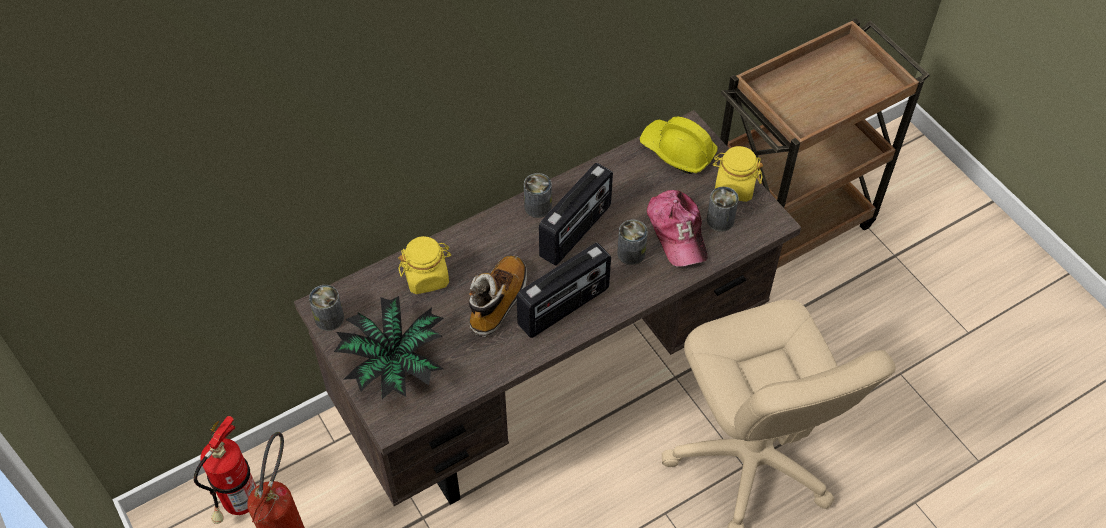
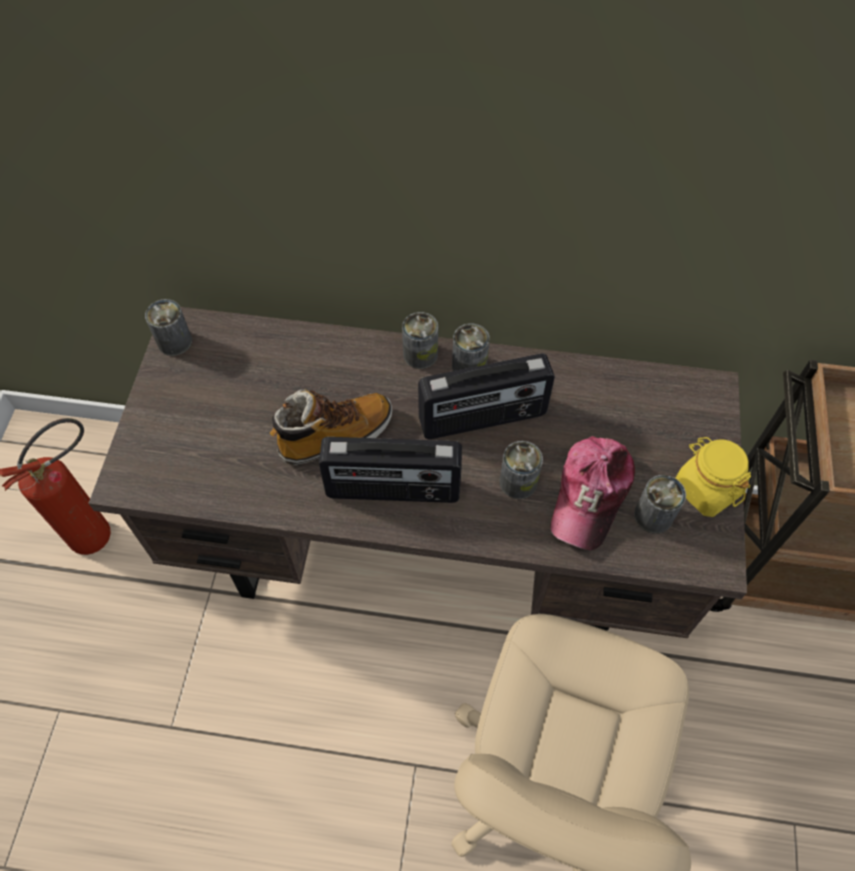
camera: 40 degrees right, 5 degrees up
fire extinguisher [194,416,256,524] -> none
potted plant [334,296,444,399] -> none
yellow jar [398,236,452,294] -> none
yellow hard hat [640,117,717,174] -> none
none -> can [402,312,438,369]

